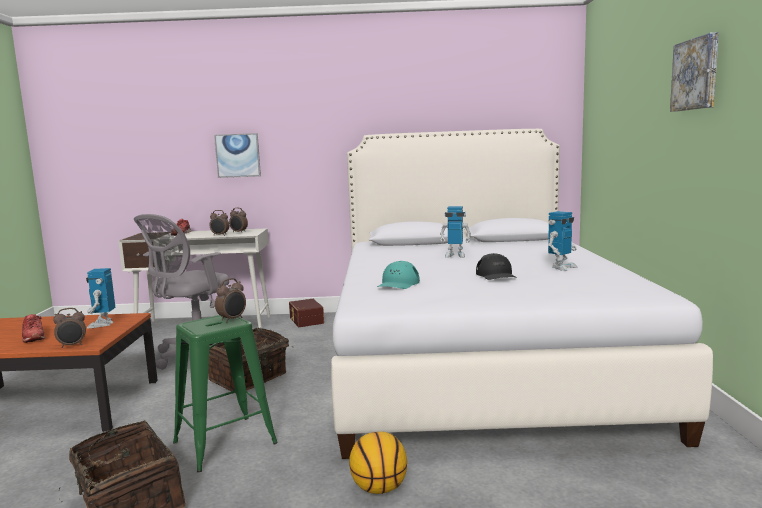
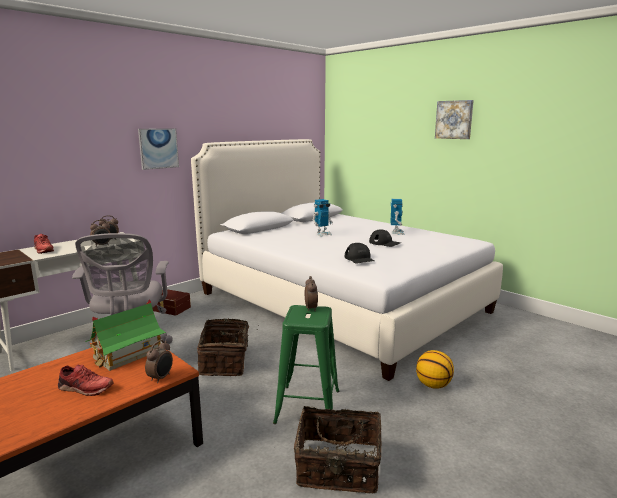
camera: 45 degrees left, 5 degrees up
toy robot [86,268,115,328] -> toy house [85,300,166,371]
picture [214,133,261,178] -> picture moved to [138,128,179,170]
turquoise cap [377,261,420,289] -> black cap [345,243,374,263]

